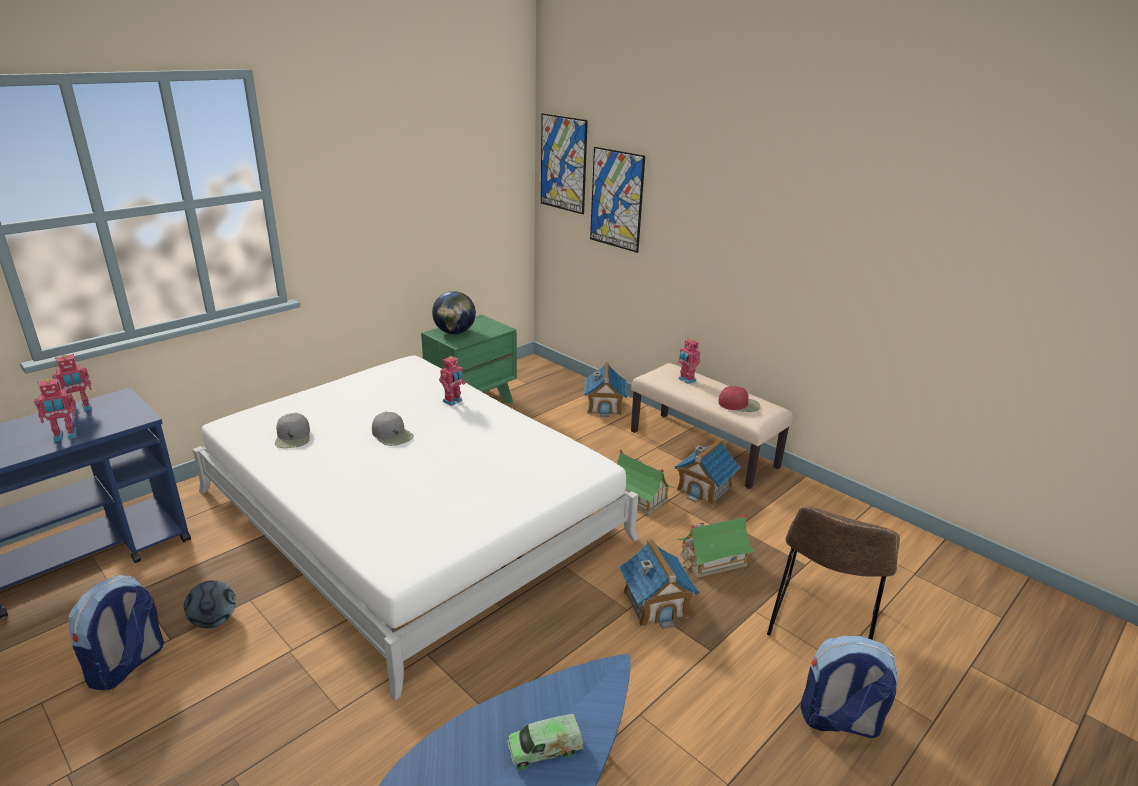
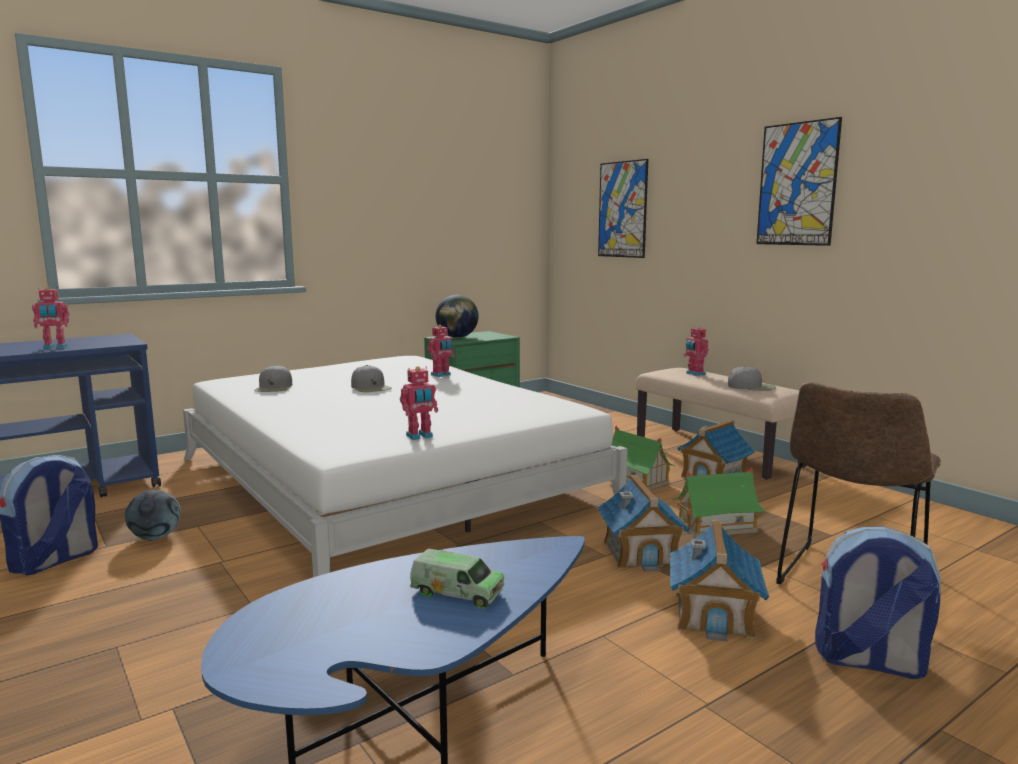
camera: 10 degrees right, 15 degrees down
toy robot [52,354,92,414] -> toy robot moved to [400,366,438,440]
toy truck [507,714,584,769] -> toy truck turned 150 degrees counterclockwise [410,549,504,608]
picture [541,113,588,214] -> picture moved to [756,117,842,246]
toy house [584,362,627,417] -> toy house moved to [670,520,769,642]
red cap [719,386,760,412] -> grey cap [728,366,776,391]

